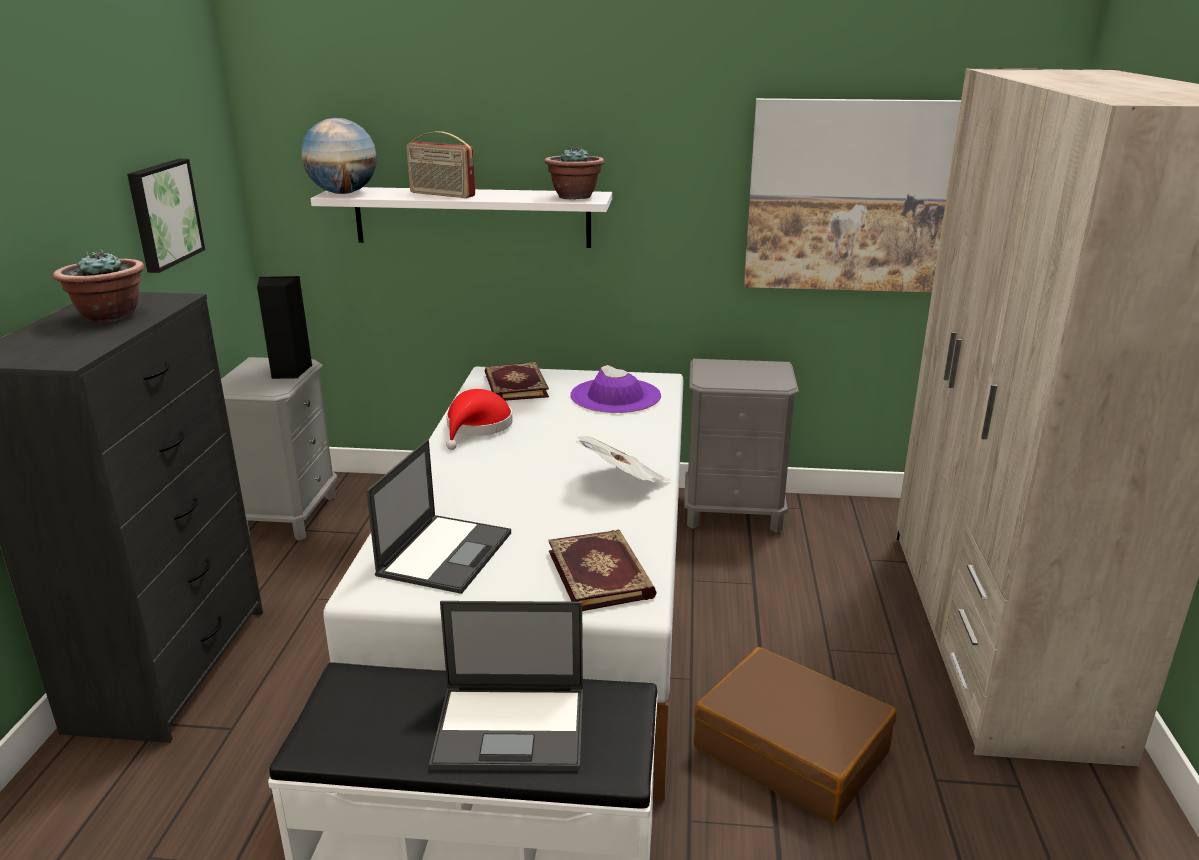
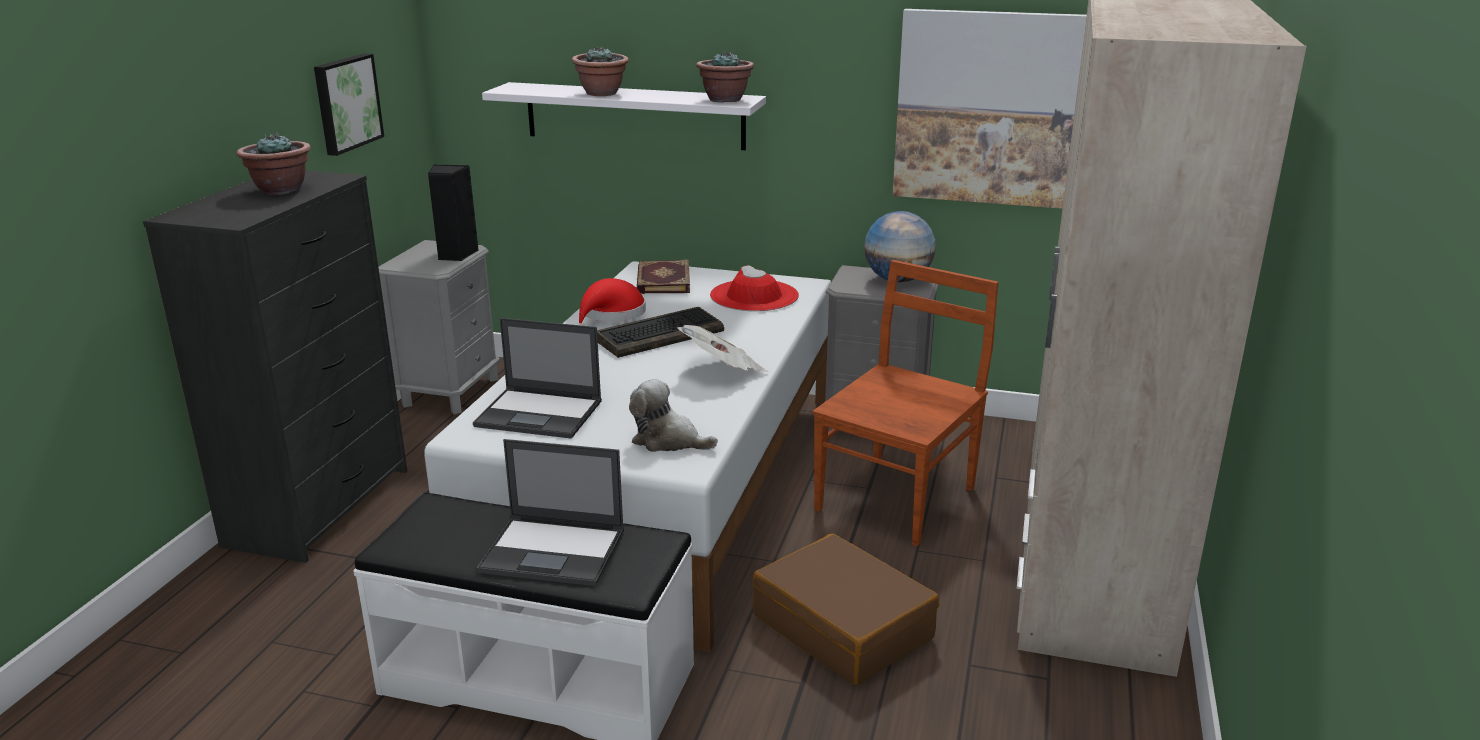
camera: 10 degrees right, 0 degrees up
globe [301,118,377,194] -> globe moved to [864,211,936,282]
laptop [366,439,511,594] -> laptop turned 75 degrees clockwise [473,318,602,439]
radio [406,131,475,198] -> potted plant [572,46,629,96]
book [548,530,657,611] -> plush toy [629,379,718,452]
purple hat [570,365,661,413] -> red hat [710,265,799,311]
none -> keyboard [597,307,724,358]
none -> brown chair [812,260,999,546]

